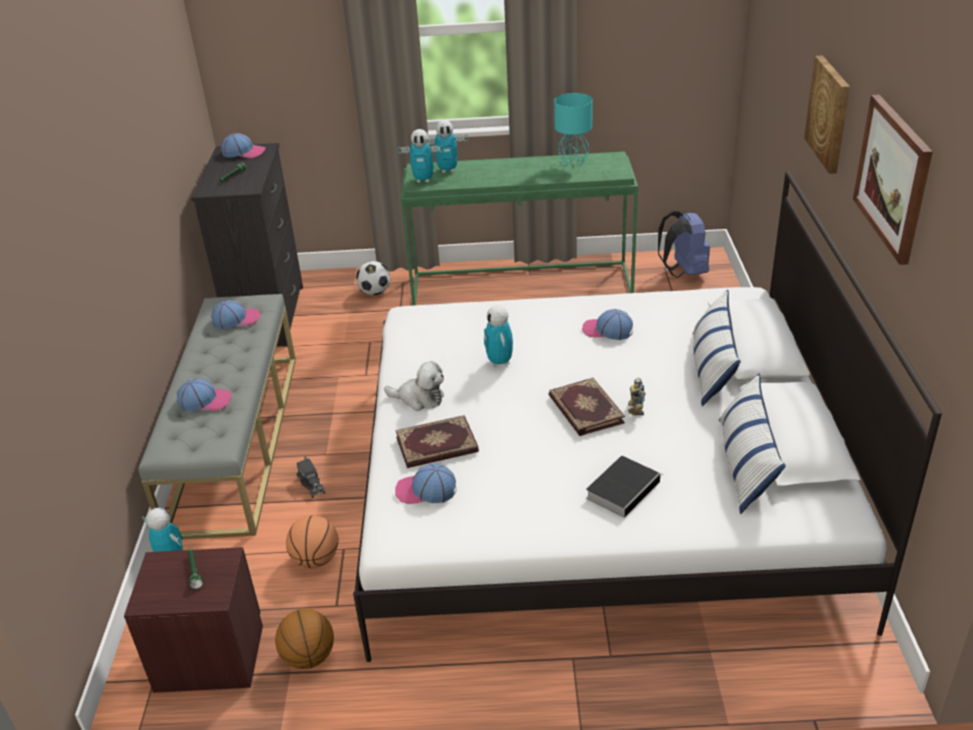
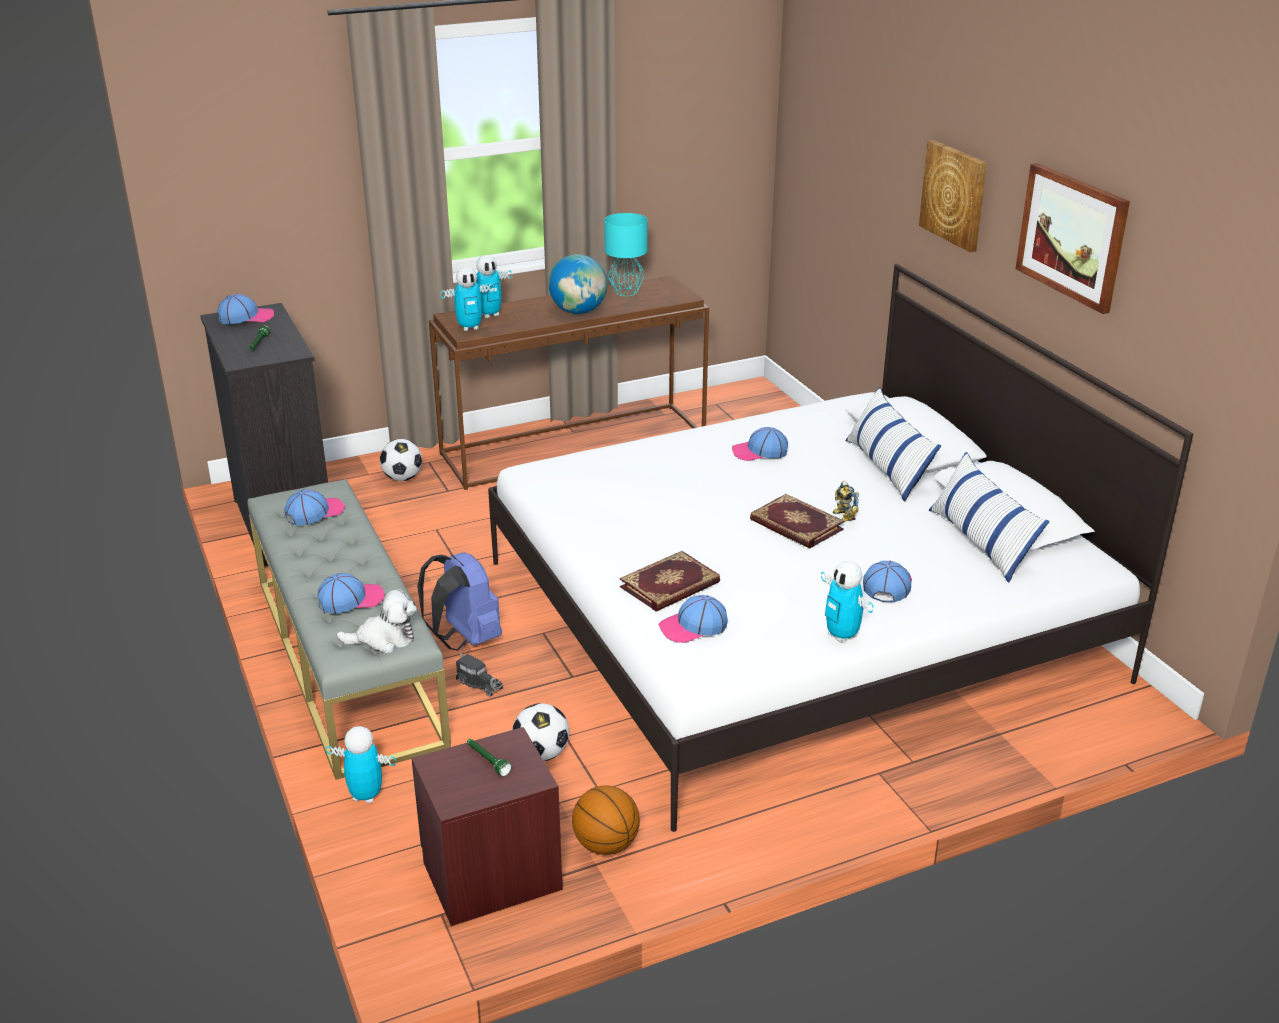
camera: 25 degrees left, 5 degrees down
basketball [286,515,339,568] -> football [512,703,570,761]
plush toy [384,361,444,411] -> plush toy moved to [337,589,417,653]
green console table [401,151,638,306] -> brown console table [429,276,709,490]
toy robot [484,305,513,367] -> toy robot moved to [821,561,874,643]
book [586,456,662,518] -> cap [863,561,912,602]
blue backpack [658,211,710,278] -> blue backpack moved to [417,553,502,651]
none -> globe [549,254,607,314]

